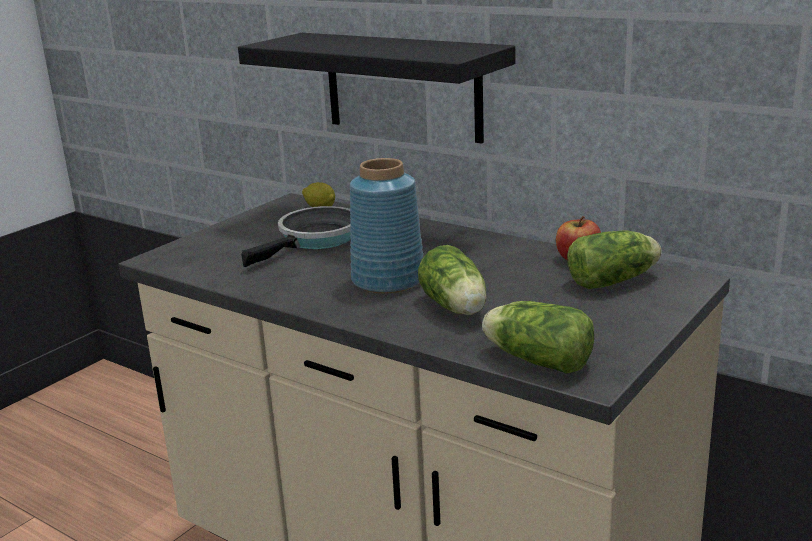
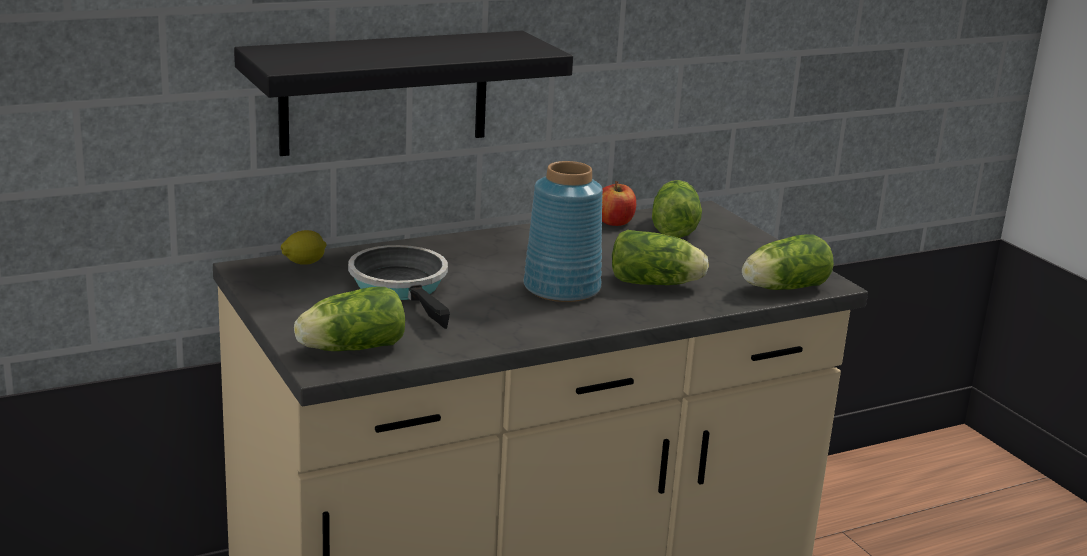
camera: 65 degrees left, 0 degrees up
none -> lettuce [294,287,405,351]

